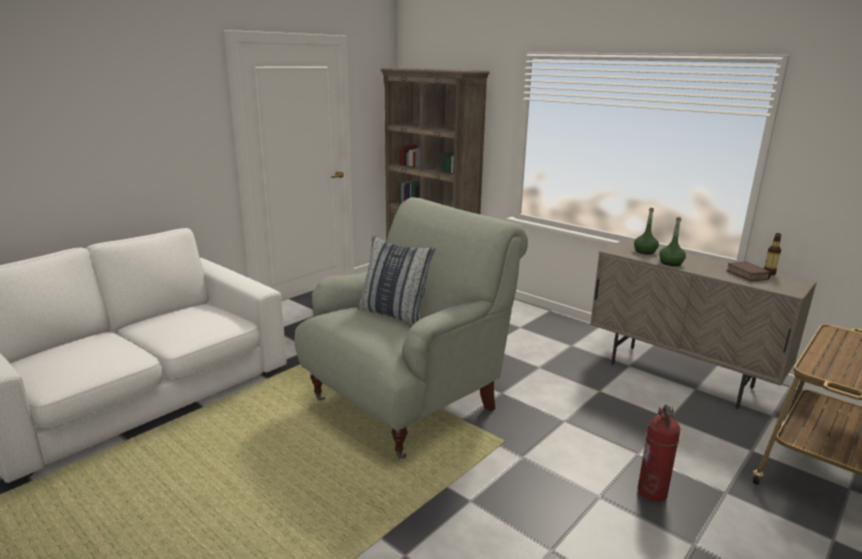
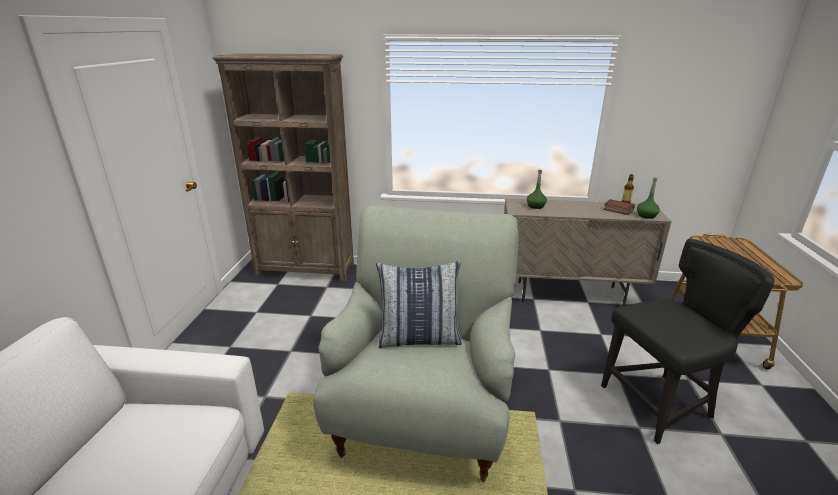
camera: 35 degrees left, 5 degrees up
fire extinguisher [637,405,680,502] -> black chair [601,239,775,444]
green bottle [659,217,686,266] -> green bottle moved to [637,177,660,219]

